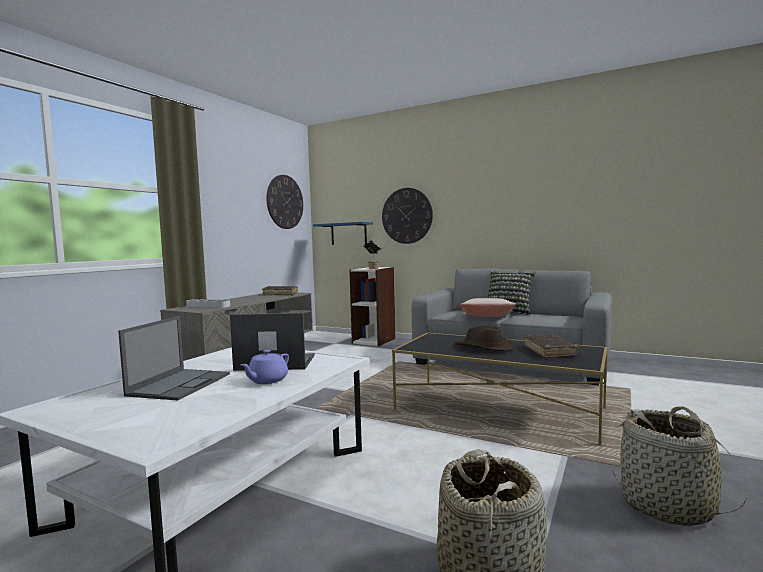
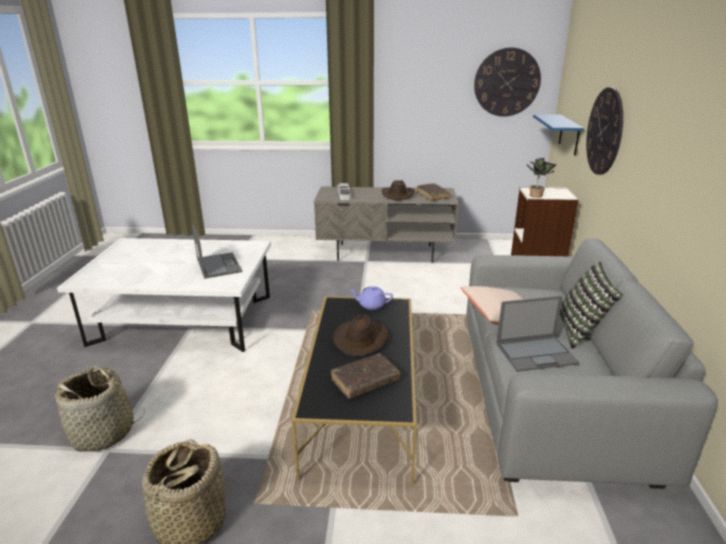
camera: 65 degrees right, 20 degrees up
laptop [118,316,230,400] -> laptop moved to [496,296,580,372]
purple teapot [241,350,289,384] -> purple teapot moved to [350,286,393,310]
none -> brown hat [382,180,415,201]

